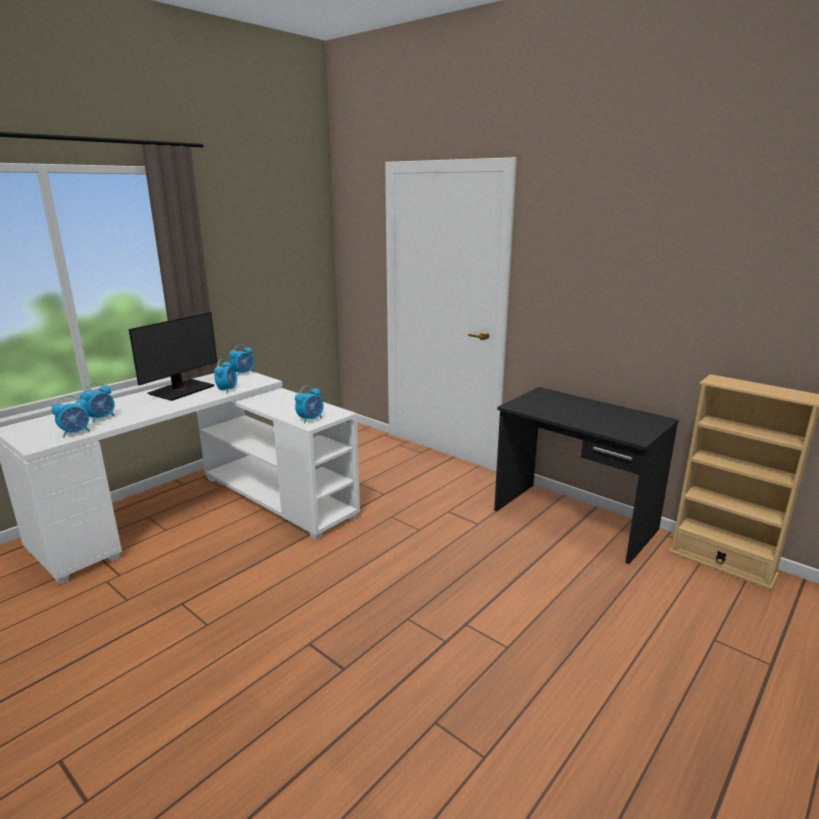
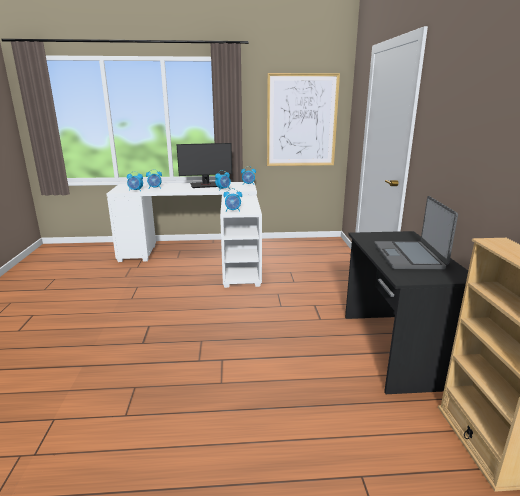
camera: 45 degrees right, 0 degrees up
none -> picture [267,73,340,166]
none -> laptop [374,196,458,269]

